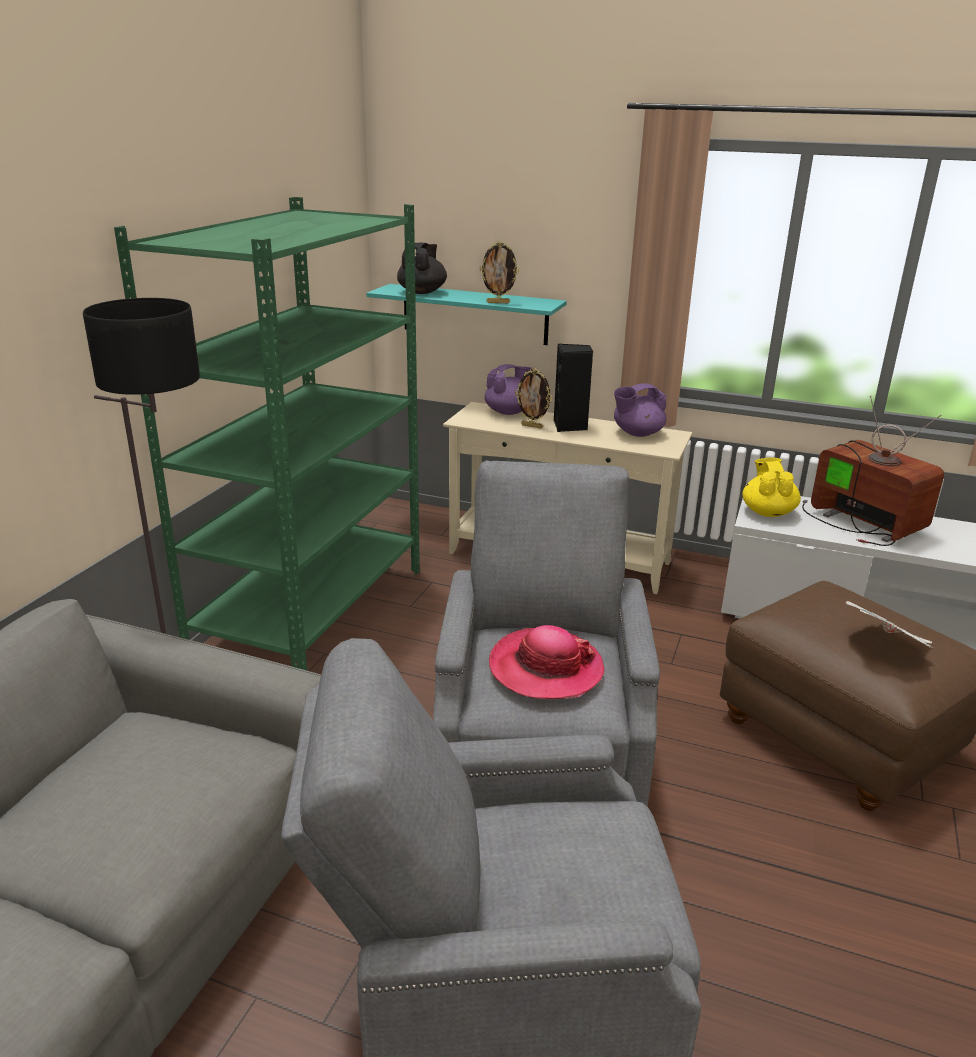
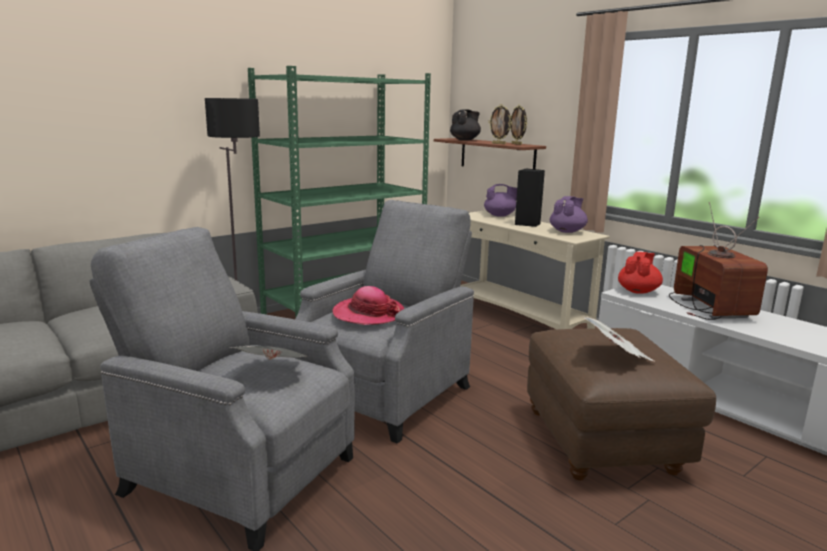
camera: 30 degrees right, 10 degrees down
turquoise shelf [366,284,567,345] -> brown shelf [434,138,546,169]
picture frame [515,368,552,429] -> picture frame moved to [510,105,527,145]
purple teapot [614,383,667,437] -> purple teapot turned 120 degrees clockwise [550,196,588,233]
yellow teapot [742,458,801,517] -> red teapot [618,252,663,294]
none -> newspaper [230,346,307,360]

